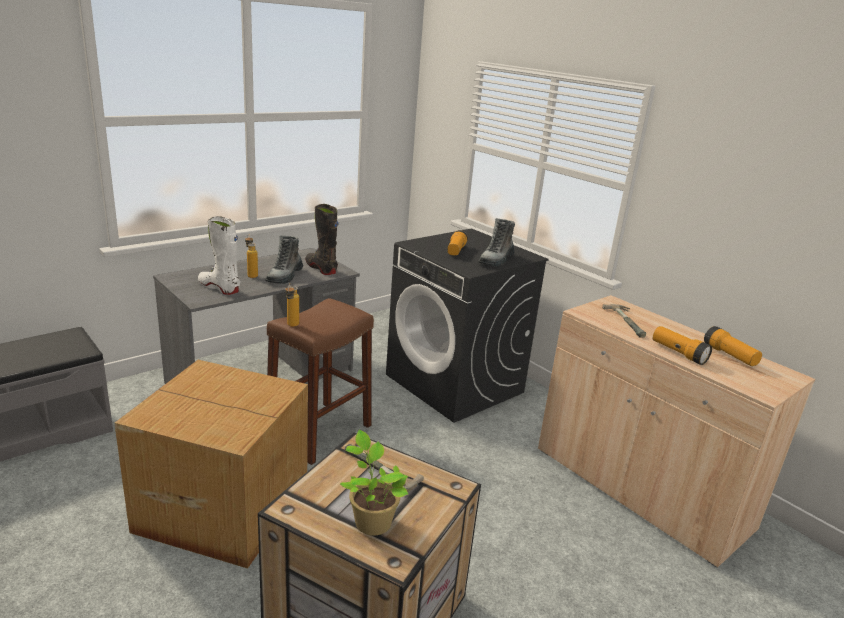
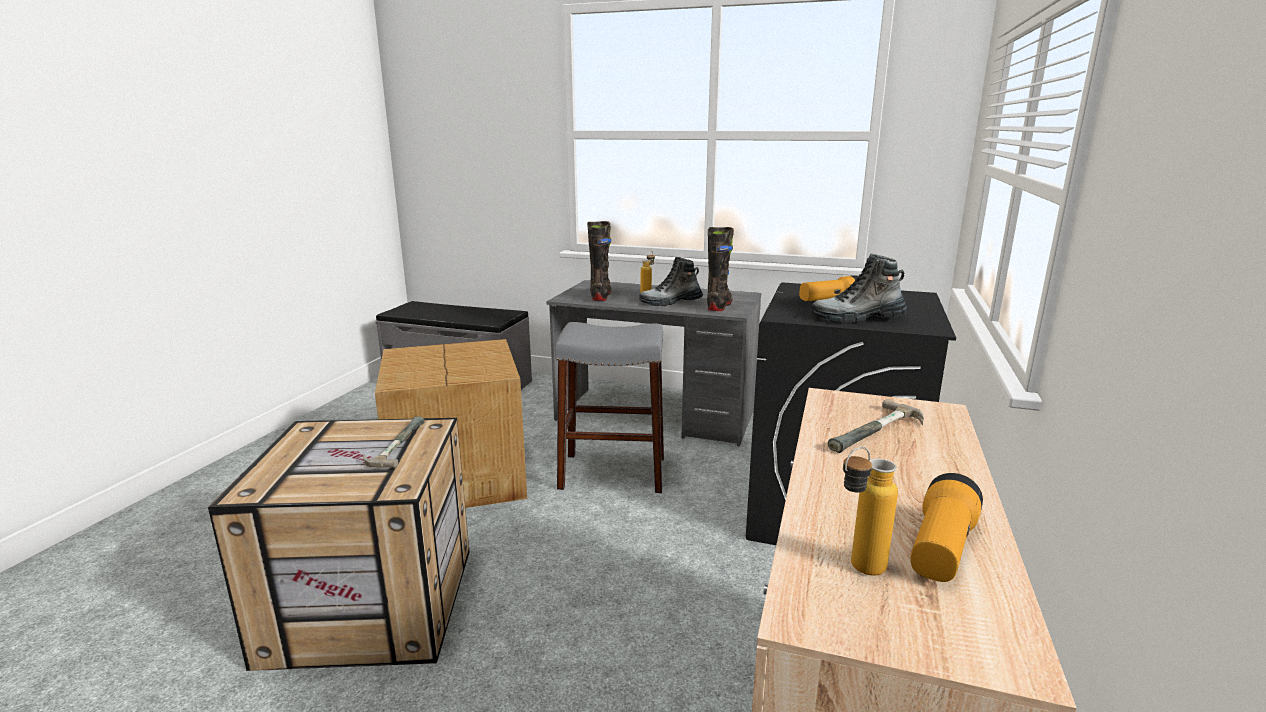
camera: 60 degrees right, 5 degrees down
white boot [198,216,240,295] -> black boot [587,221,612,301]
brown stool [267,298,374,465] -> grey stool [555,322,664,493]
bottle [285,283,299,327] -> bottle moved to [843,447,898,576]
potted plant [340,430,408,536] -> none
flashlight [653,326,712,365] -> none

